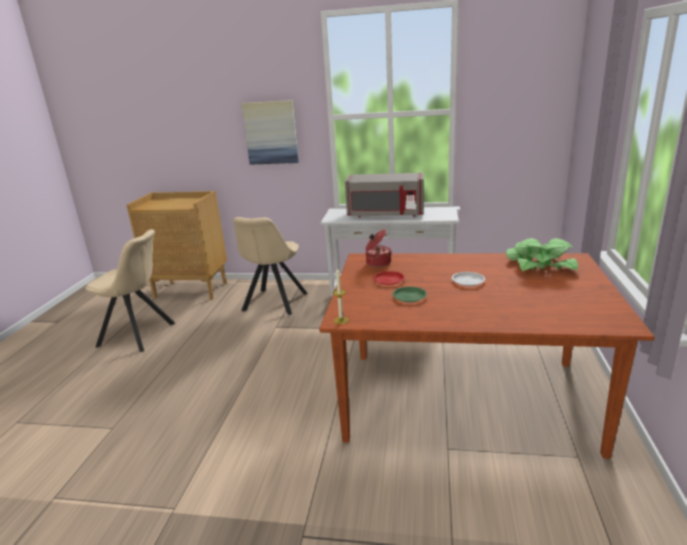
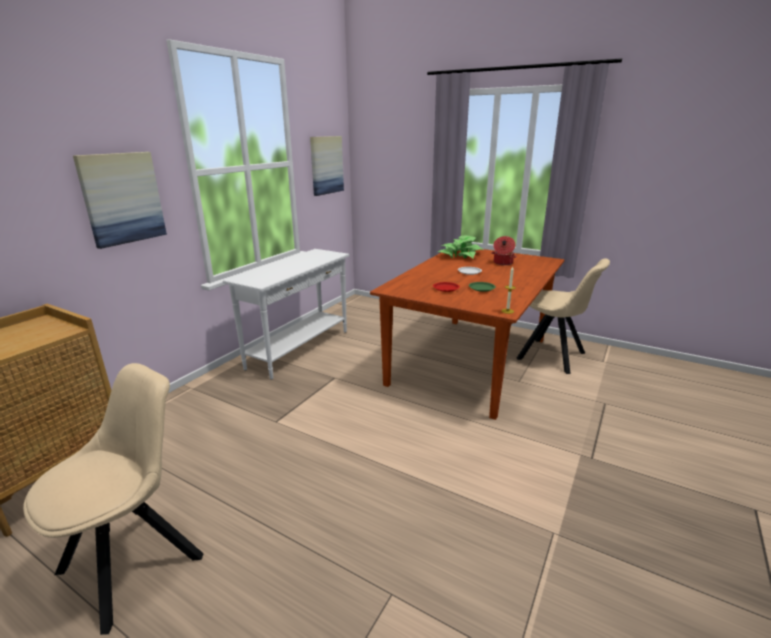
camera: 70 degrees left, 0 degrees up
beige chair [233,217,308,315] -> beige chair moved to [517,258,610,374]
grey microwave [345,173,424,217] -> none
cooking pot [366,229,392,267] -> cooking pot moved to [492,236,517,265]
none -> picture [310,136,344,196]

